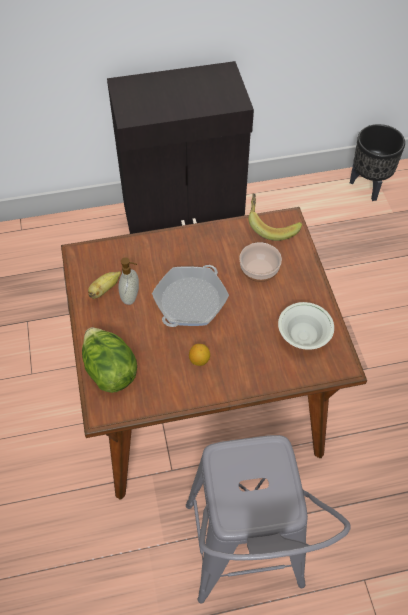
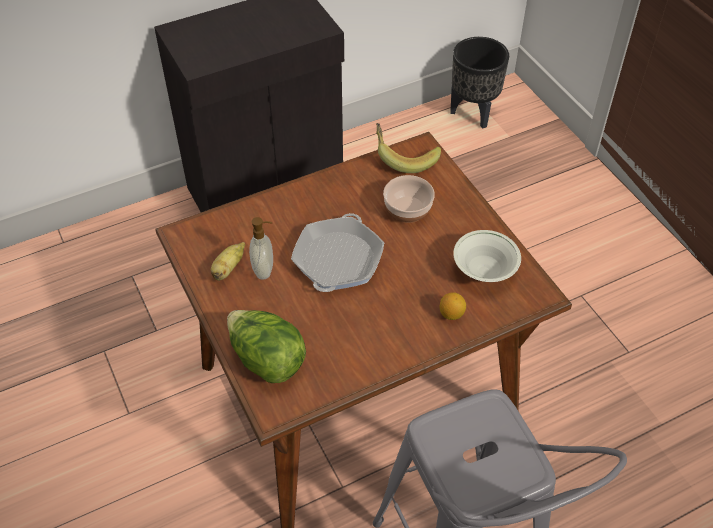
camera: 15 degrees left, 5 degrees down
lemon [189,344,210,366] -> lemon moved to [440,293,466,320]

